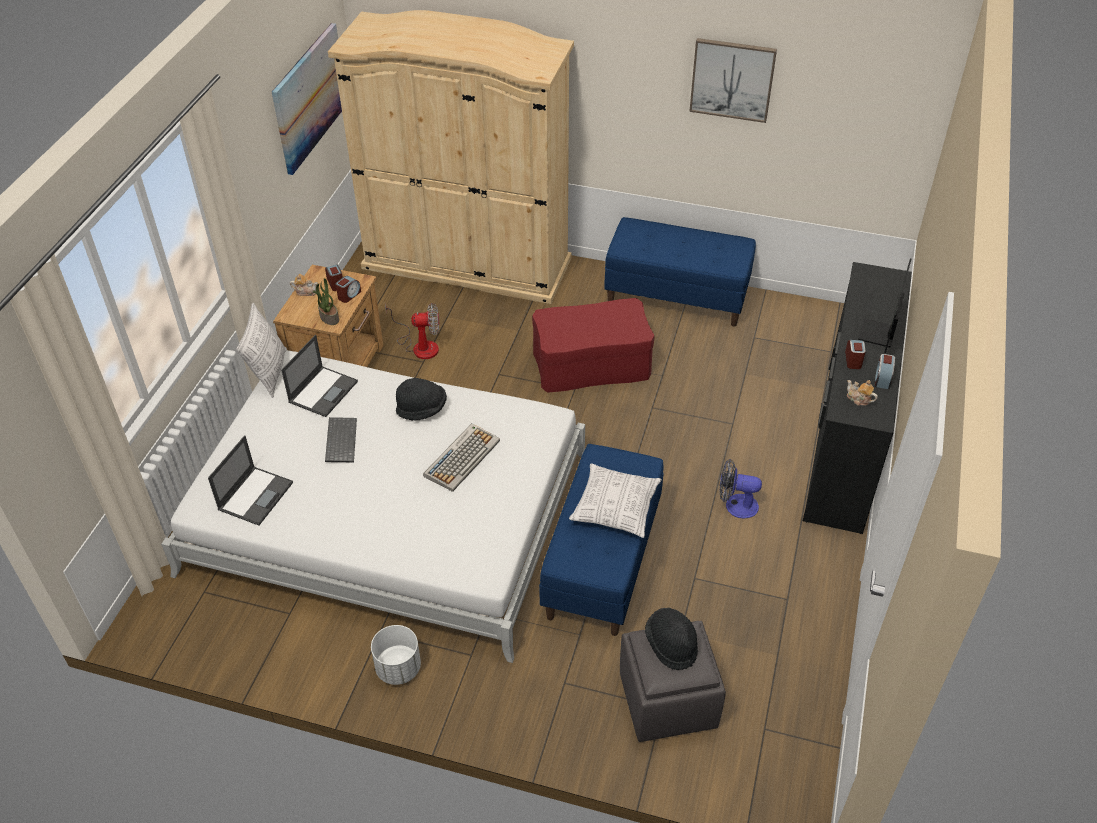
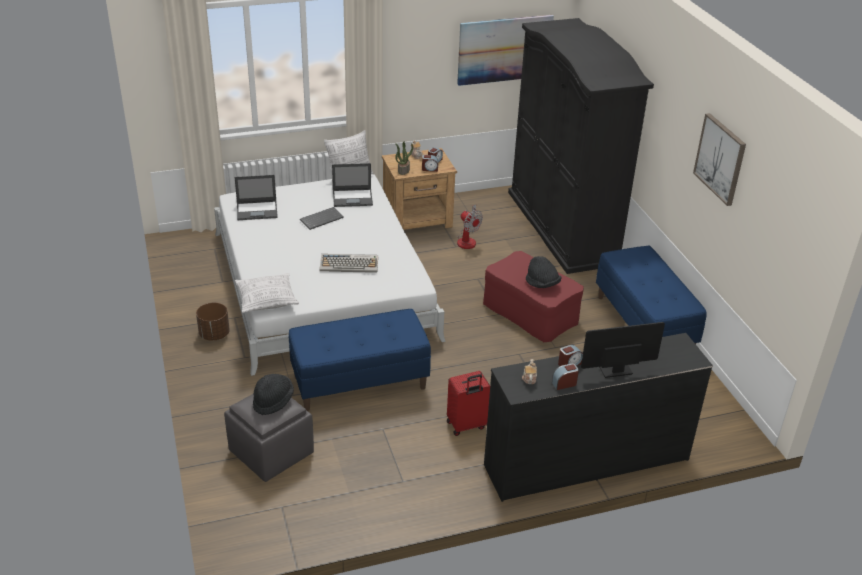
camera: 55 degrees right, 10 degrees down
beige wardrobe [328,10,574,304] -> black wardrobe [508,18,654,274]
white planter [371,625,421,685] -> brown planter [196,303,230,341]
black hat [396,378,447,421] -> black hat moved to [526,256,561,288]
pillow [569,463,662,538] -> pillow moved to [235,273,299,313]
fan [720,459,762,519] -> red suitcase [447,371,490,436]

